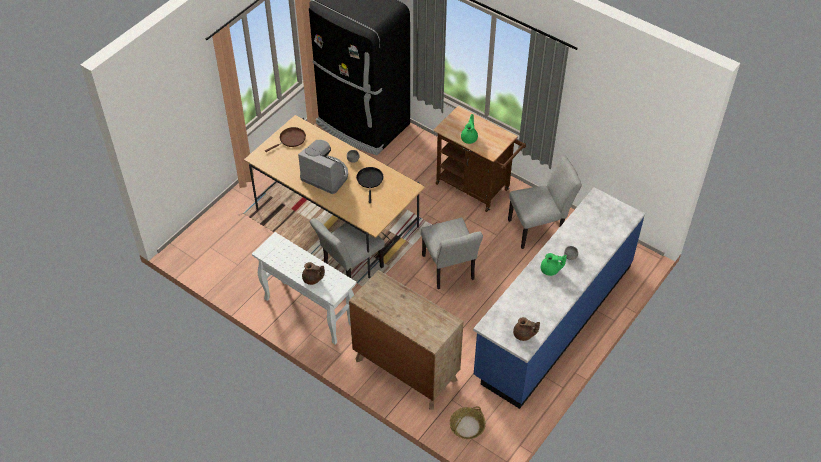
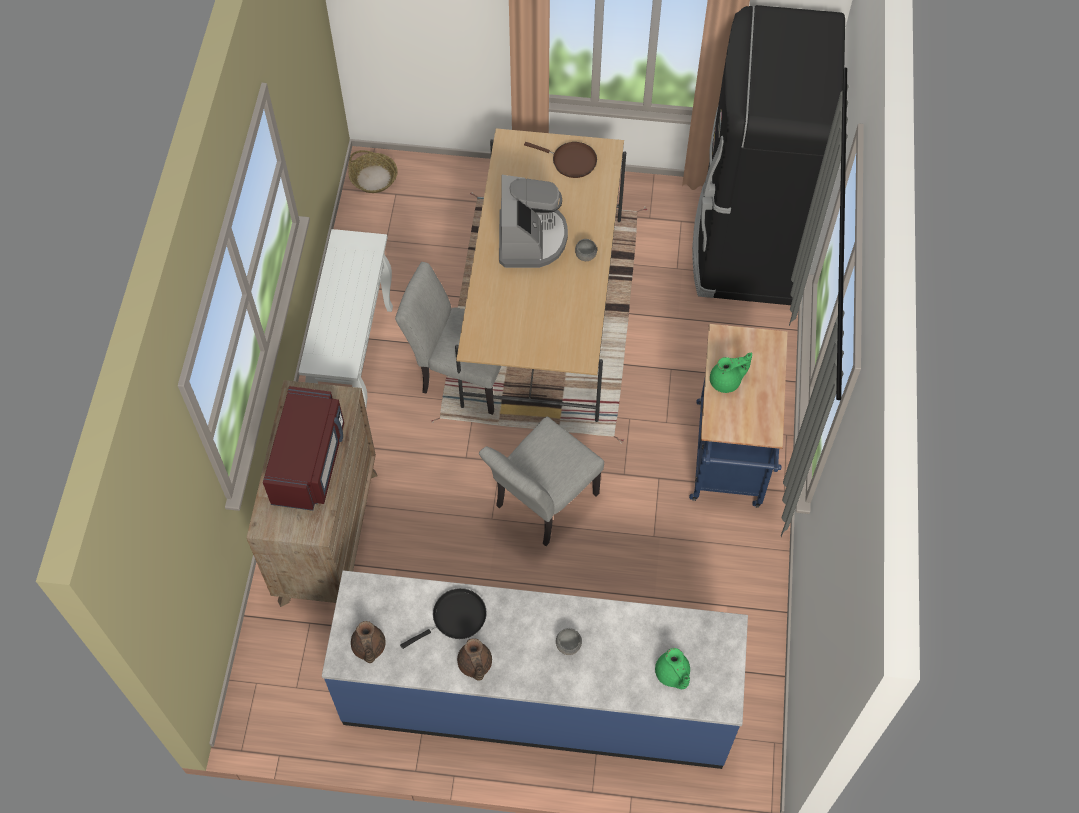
camera: 60 degrees right, 10 degrees up
brown teapot [302,262,325,285] -> brown teapot moved to [457,638,492,681]
black frying pan [356,167,383,203] -> black frying pan moved to [400,588,487,649]
brown cart [433,106,526,212] -> blue cart [689,324,787,508]
basket [450,406,486,439] -> basket moved to [348,150,398,193]
grey chair [508,155,582,249] -> none
green teapot [541,253,567,276] -> green teapot moved to [655,648,690,689]
none -> red microwave [263,386,344,511]

